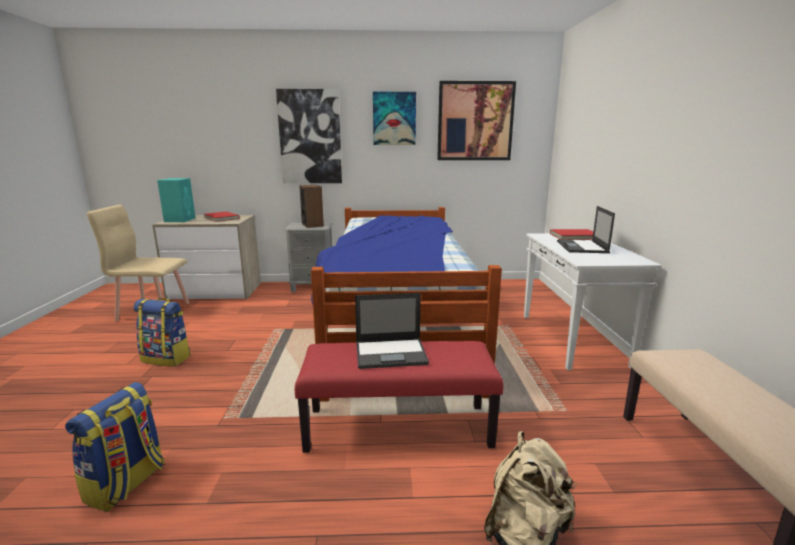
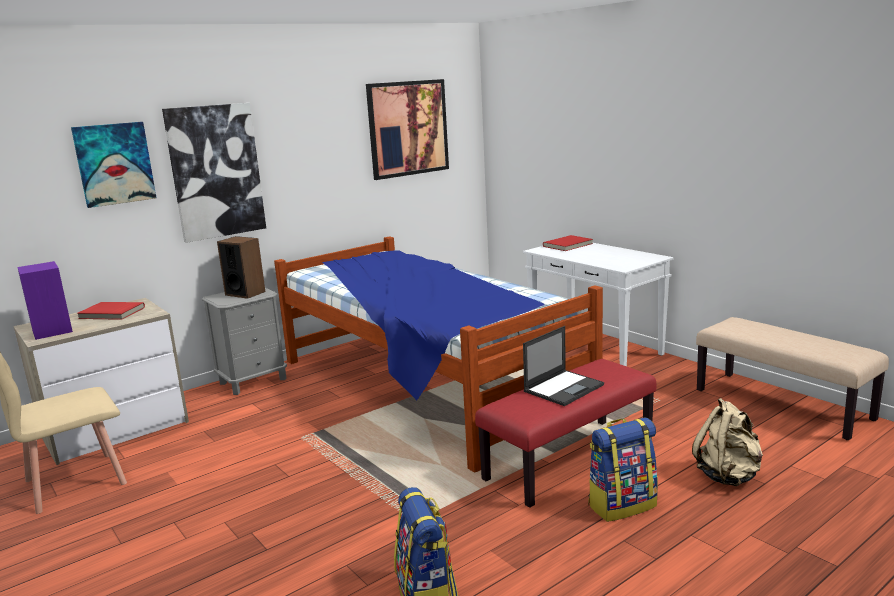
camera: 35 degrees left, 0 degrees up
backpack [133,298,191,367] -> backpack moved to [588,417,658,522]
turquoise speaker [157,178,196,222] -> purple speaker [17,261,73,340]
picture [373,92,416,145] -> picture moved to [71,122,156,208]
laptop [557,206,615,253] -> none

